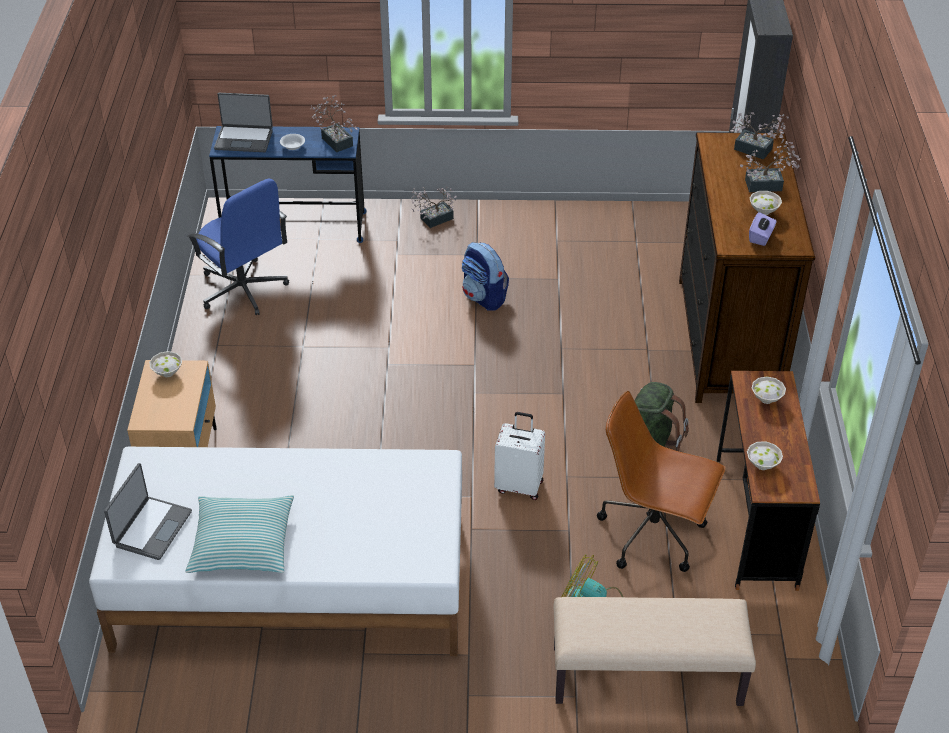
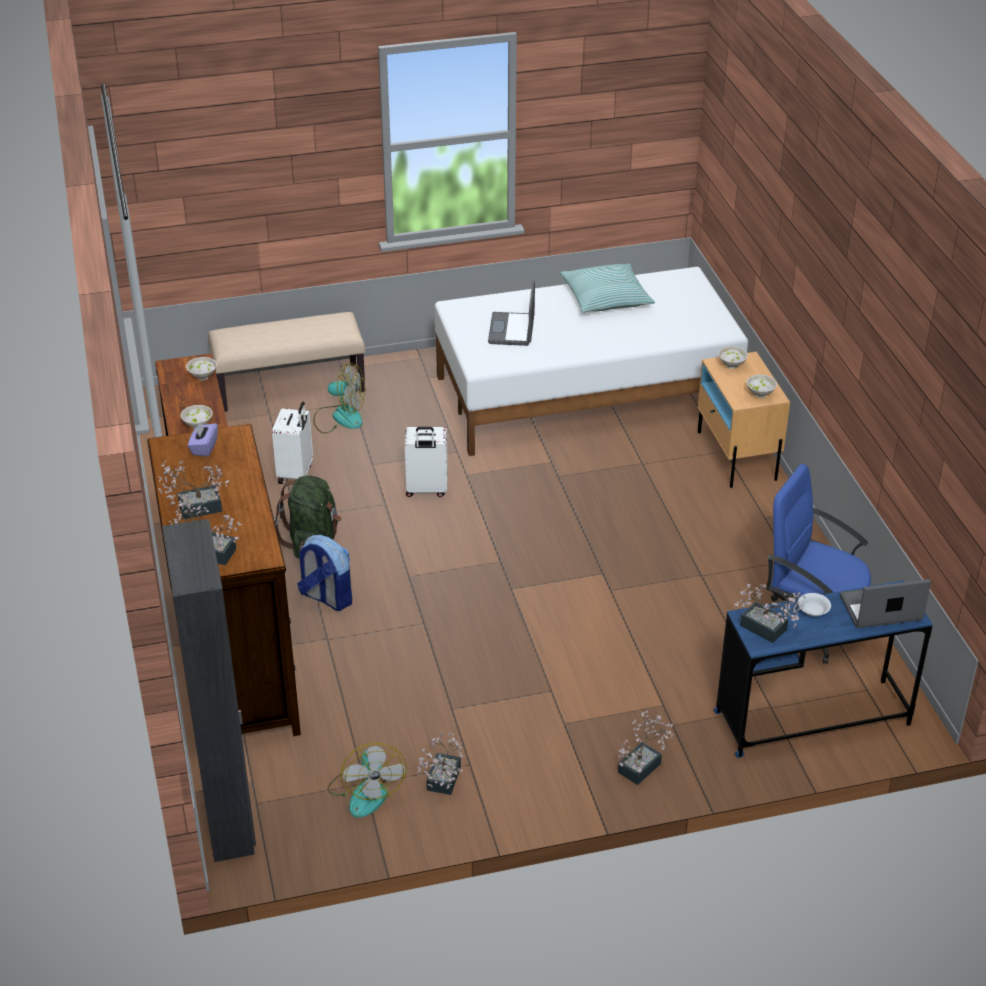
camera: 165 degrees right, 5 degrees down
laptop [104,463,192,560] -> laptop moved to [488,280,535,346]
backpack [462,242,509,311] -> backpack moved to [297,535,352,611]
brown office chair [597,391,726,572] -> white suitcase [272,402,313,484]
white bowl [750,191,782,216] -> white bowl moved to [718,346,748,369]
none -> fan [327,743,407,818]
none -> potted plant [417,732,463,795]

